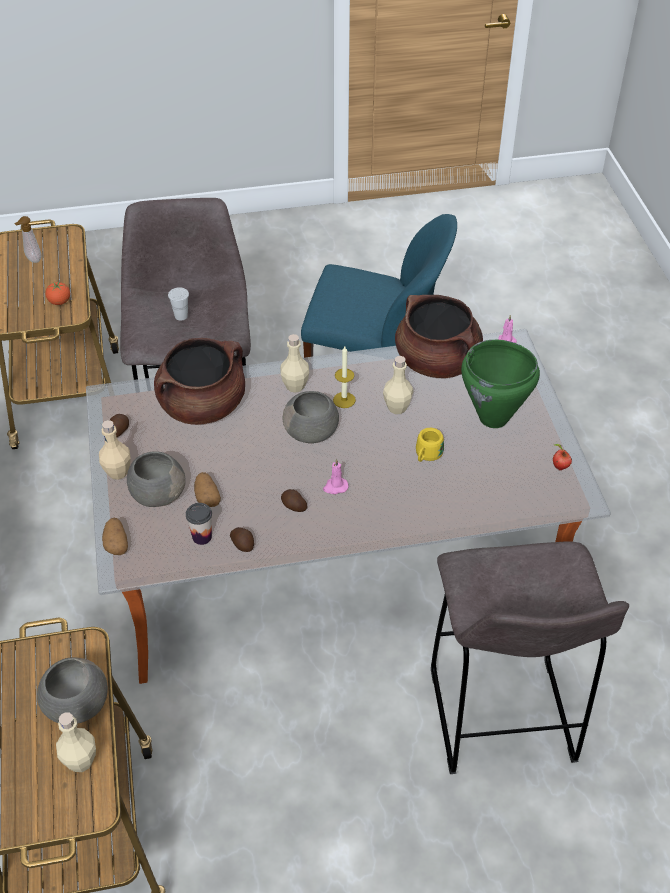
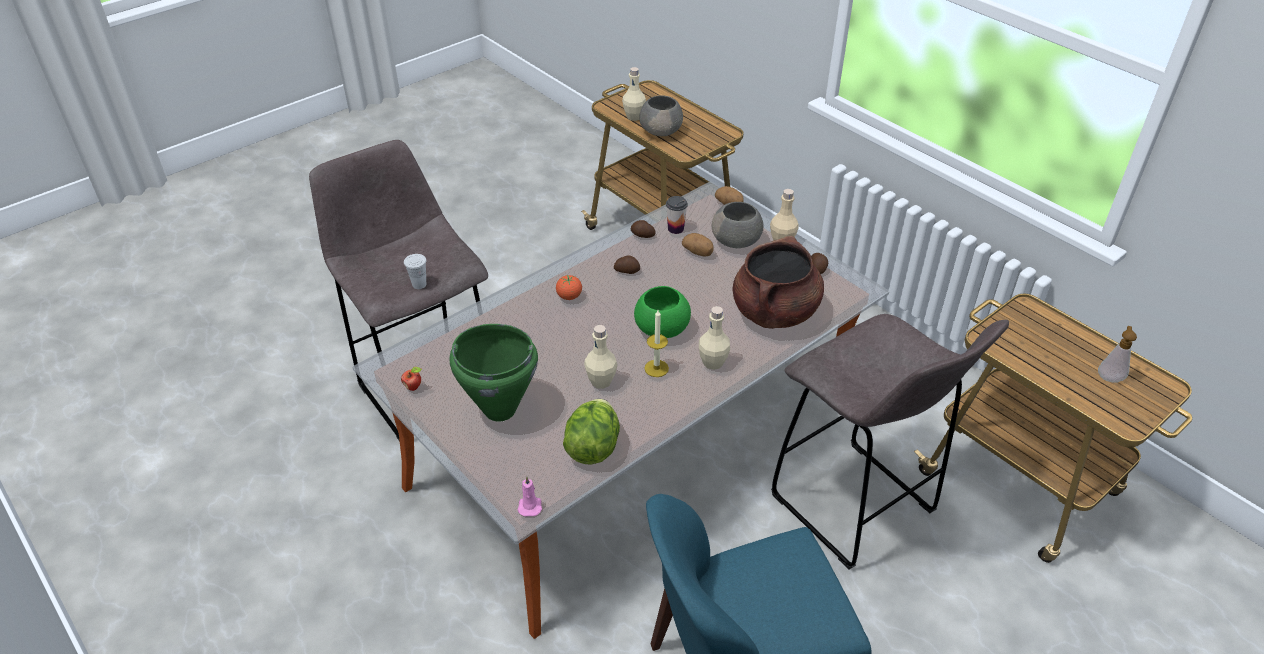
camera: 150 degrees right, 5 degrees down
tomato [45,282,70,305] -> tomato moved to [556,275,582,300]
white cup [168,287,189,321] -> white cup moved to [404,254,427,289]
grey bowl [283,391,339,443] -> green bowl [634,286,691,338]
pink candle [323,459,348,494] -> none
brown cooking pot [395,295,483,378] -> lettuce [563,399,620,465]
yellow mug [416,428,444,462] -> none

